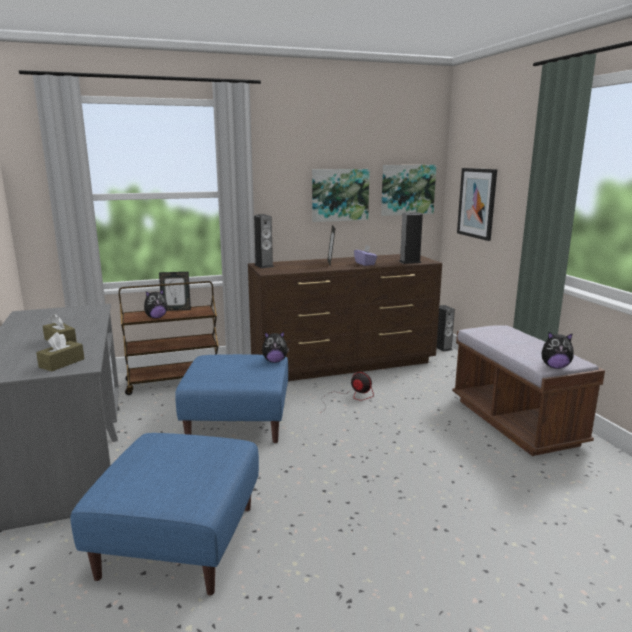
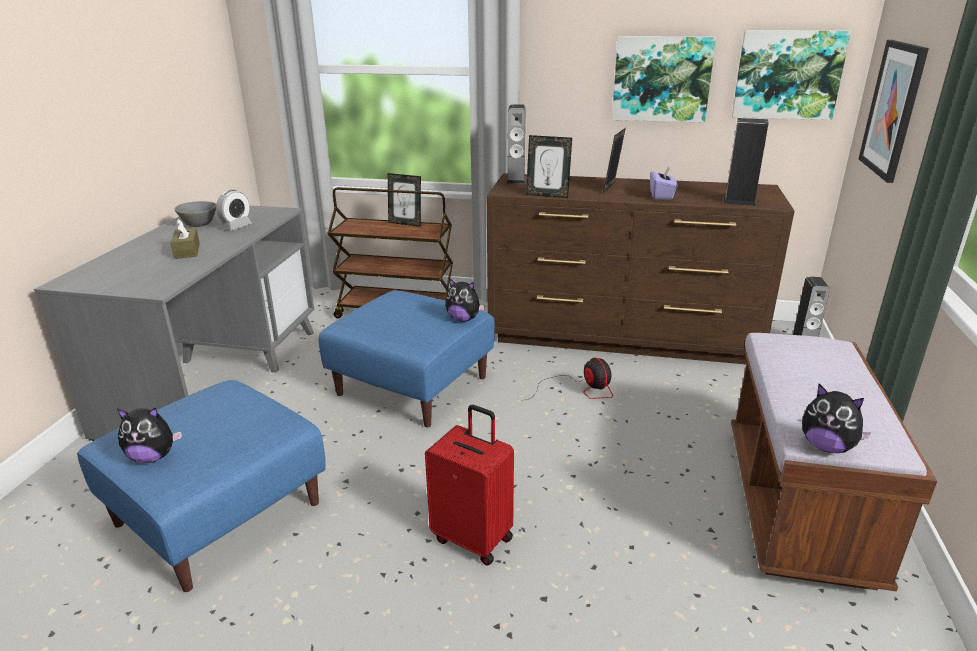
camera: 30 degrees right, 10 degrees up
brown tissue box [36,332,84,371] -> none
plush toy [144,289,168,319] -> plush toy moved to [117,408,182,463]
none -> grey bowl [175,201,216,227]
none -> alarm clock [216,190,252,231]
none -> red suitcase [425,405,514,566]
none -> picture frame [526,135,572,198]

